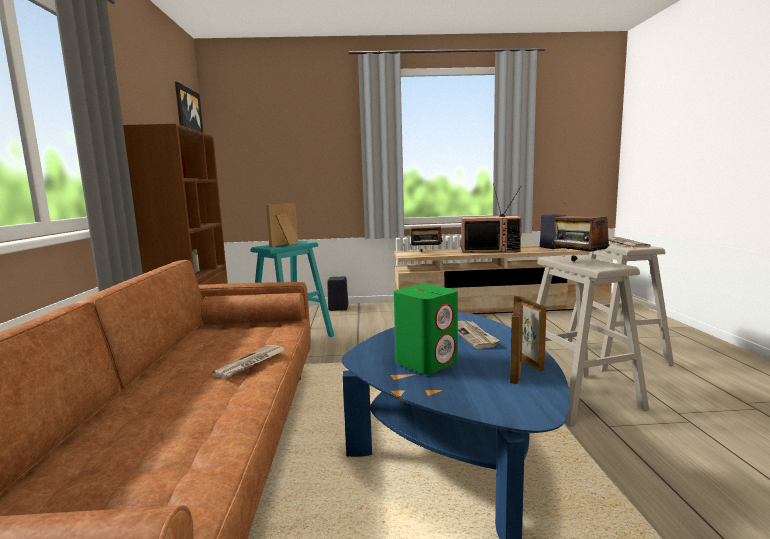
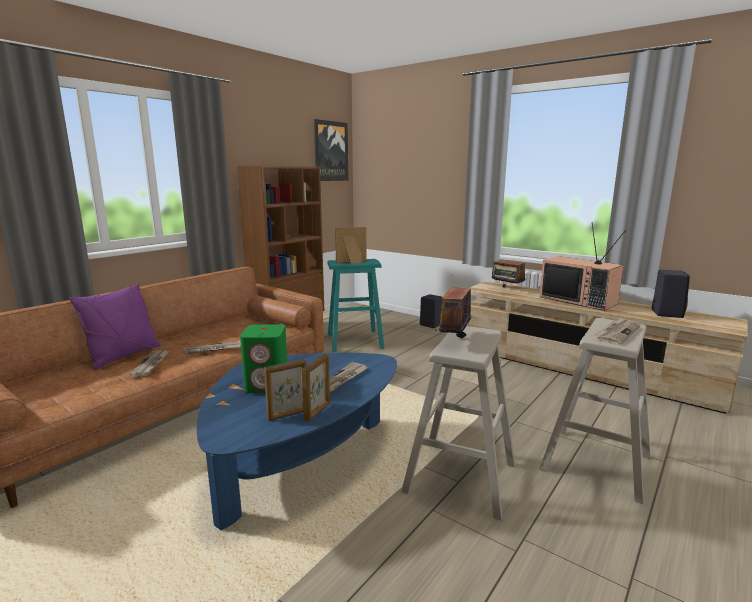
camera: 40 degrees right, 5 degrees up
none -> purple pillow [69,284,161,370]
none -> newspaper [130,350,169,377]

